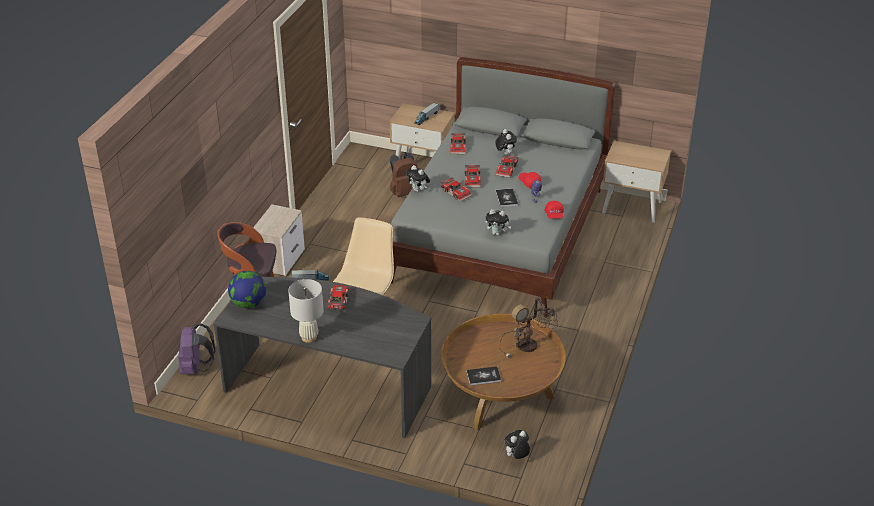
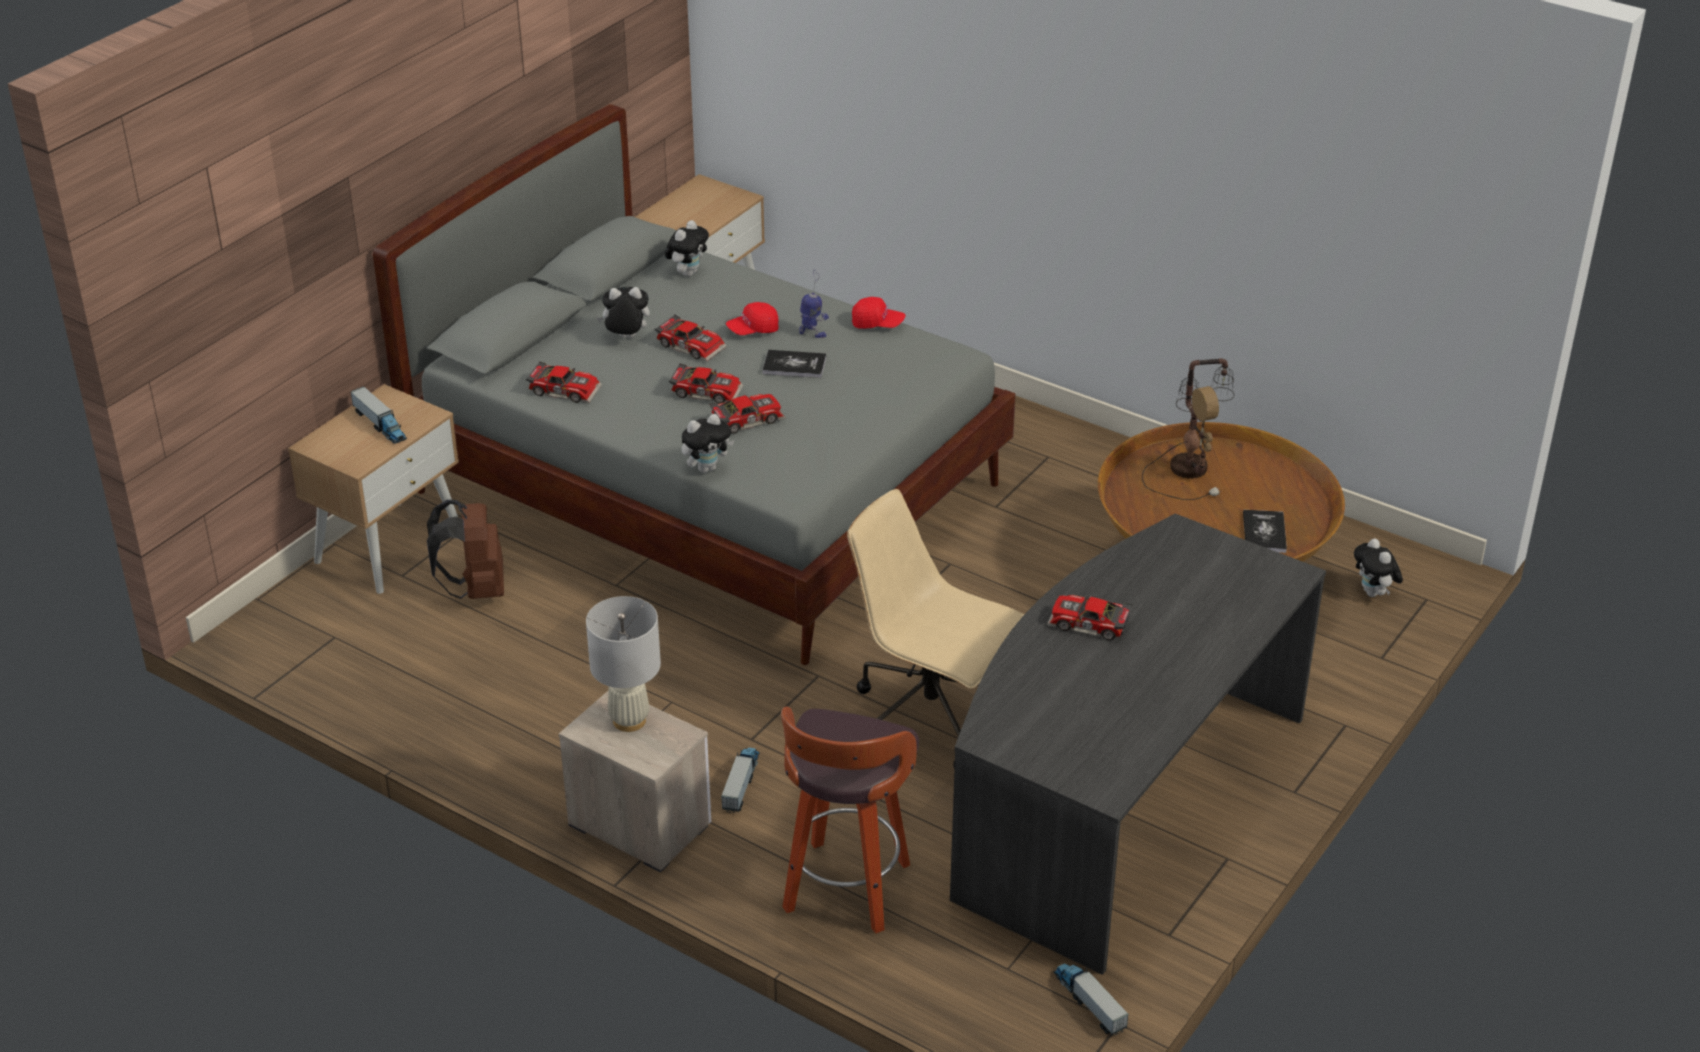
camera: 75 degrees left, 0 degrees up
purple backpack [178,324,215,374] -> none
globe [228,271,266,308] -> none
white table lamp [288,279,324,343] -> white table lamp moved to [586,596,661,732]
plush toy [485,209,511,235] -> plush toy moved to [665,220,709,277]
none -> toy truck [1053,964,1129,1036]

